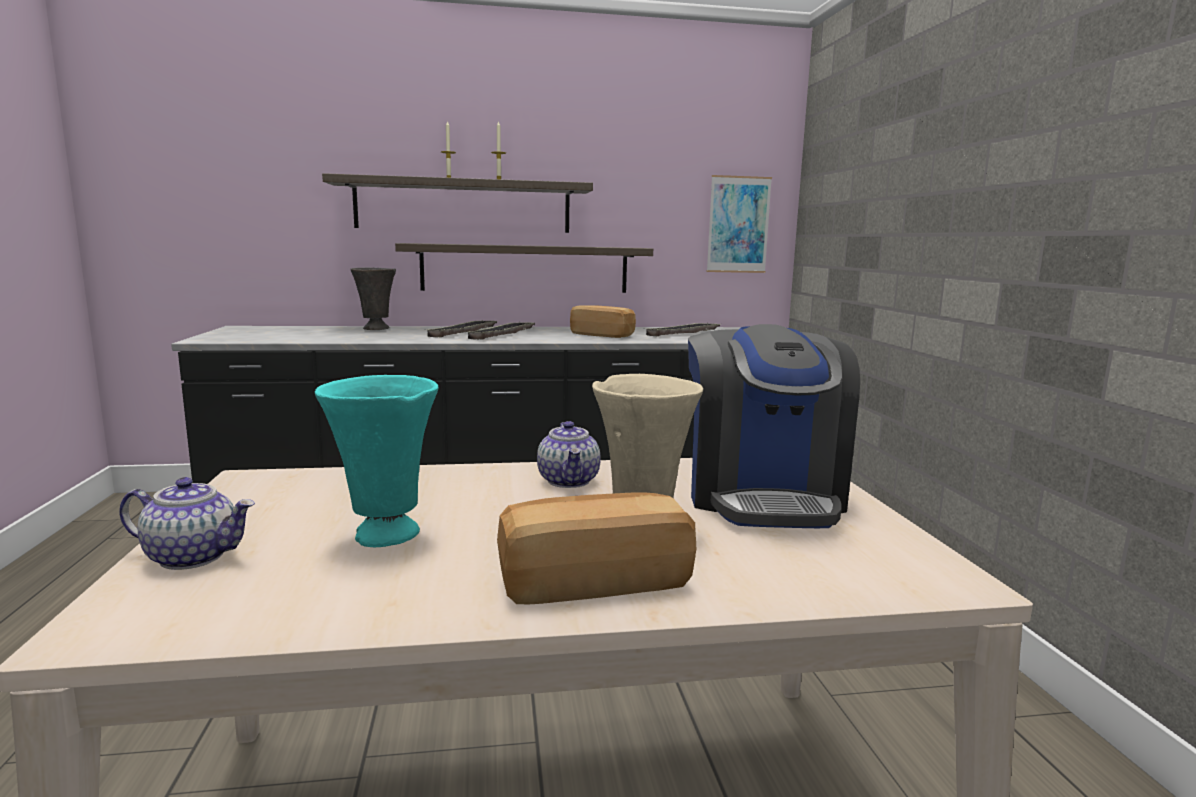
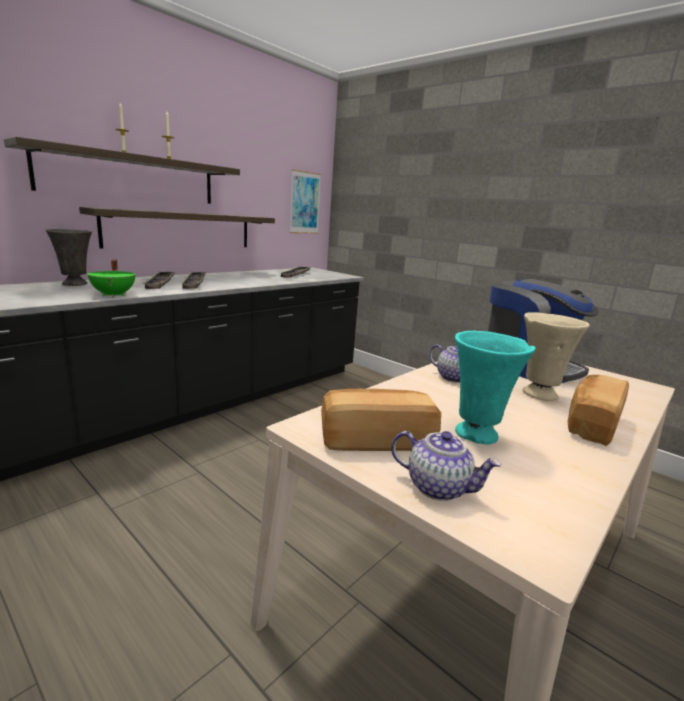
camera: 40 degrees left, 5 degrees up
teapot [119,477,255,570] -> teapot turned 60 degrees clockwise [391,431,502,501]
bread [570,305,636,338] -> bread moved to [321,389,441,451]
none -> green cooking pot [87,259,136,297]

